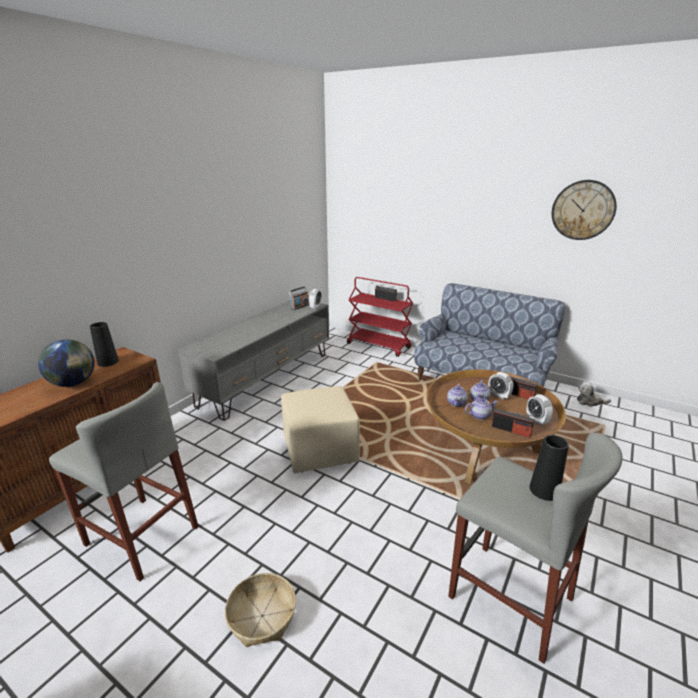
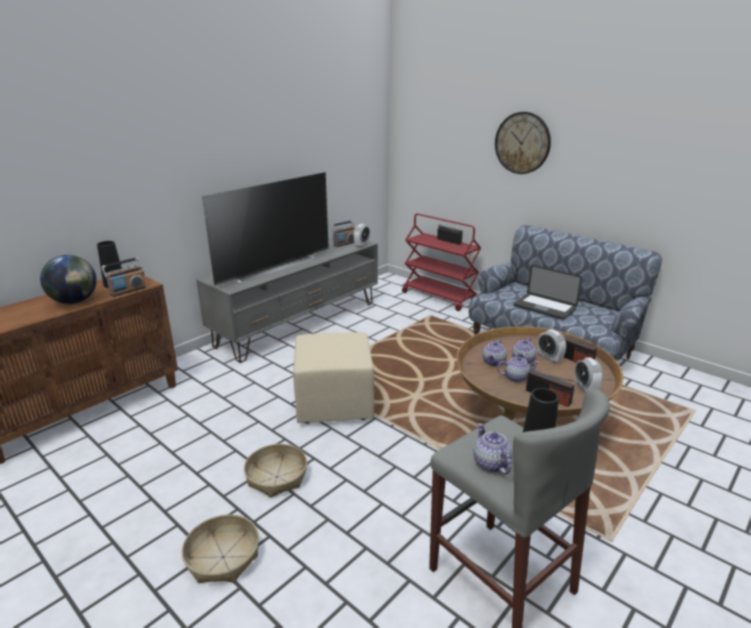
camera: 10 degrees right, 0 degrees up
grey stool [49,382,199,581] -> none
wall clock [552,180,617,240] -> wall clock moved to [495,112,551,174]
plush toy [577,382,611,407] -> none
none -> radio [101,257,146,297]
none -> television [202,172,329,285]
none -> basket [244,444,307,498]
none -> teapot [473,423,513,474]
none -> laptop [513,265,582,320]

